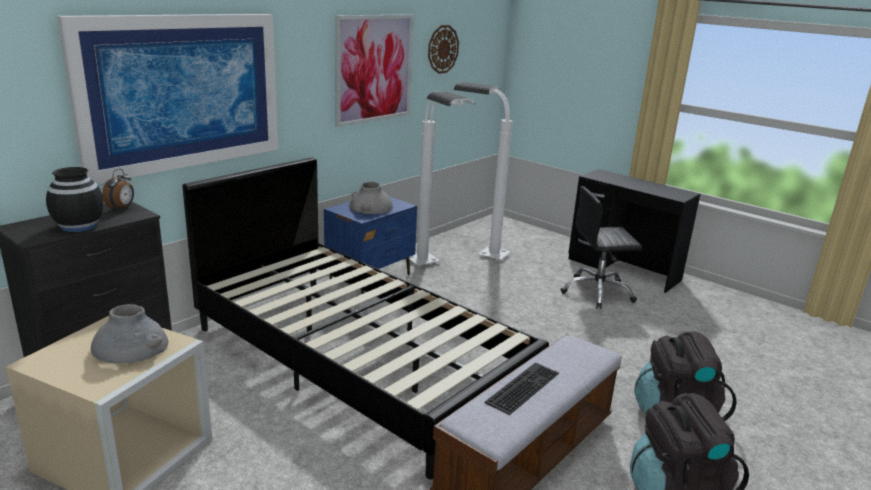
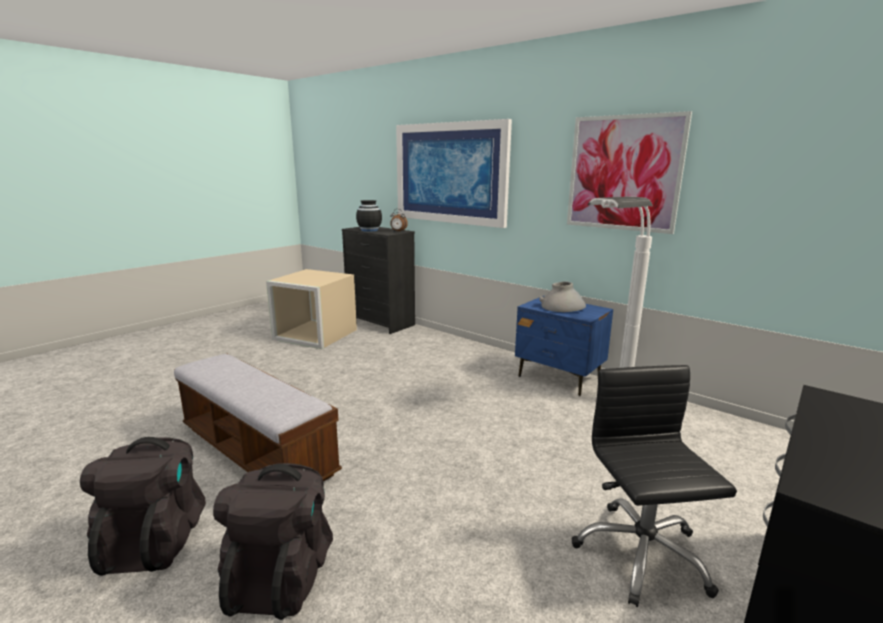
camera: 90 degrees right, 5 degrees down
grey vase [91,304,168,364] -> none
black bed [182,157,549,480] -> none
wall clock [428,25,459,74] -> none
white floor lamp [454,82,513,260] -> none
keyboard [485,362,559,415] -> none

